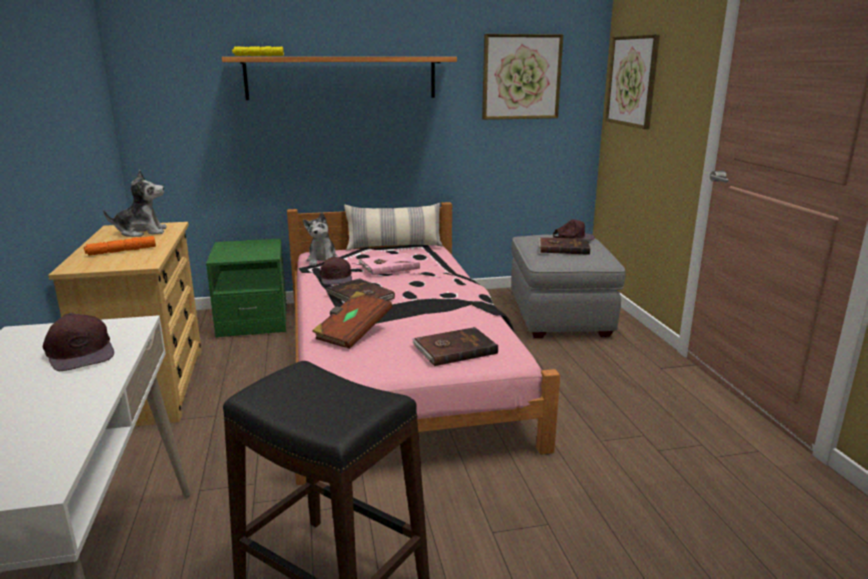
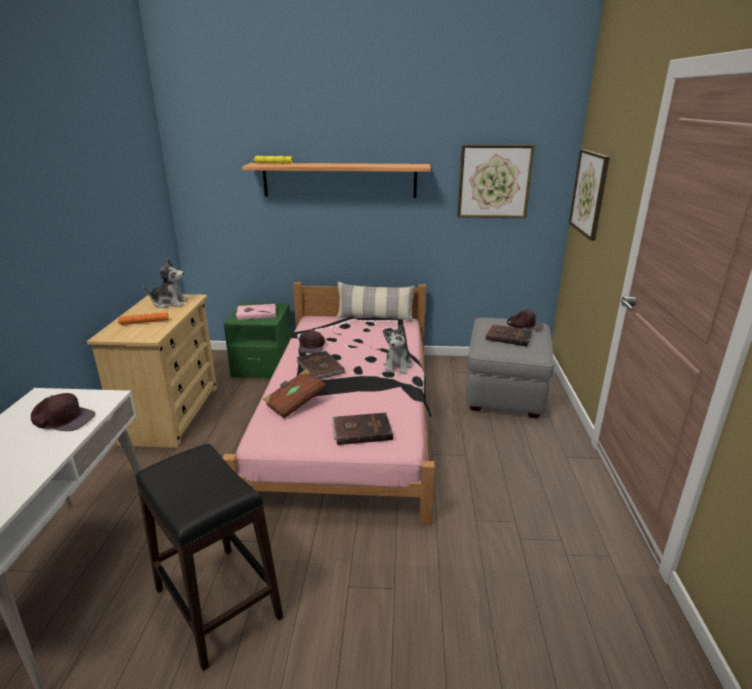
camera: 15 degrees right, 5 degrees up
brown cap [43,313,114,371] -> brown cap turned 60 degrees counterclockwise [31,393,95,431]
plush toy [303,213,338,266] -> plush toy moved to [383,325,413,374]
pink book [359,253,420,275] -> pink book moved to [236,304,276,320]

